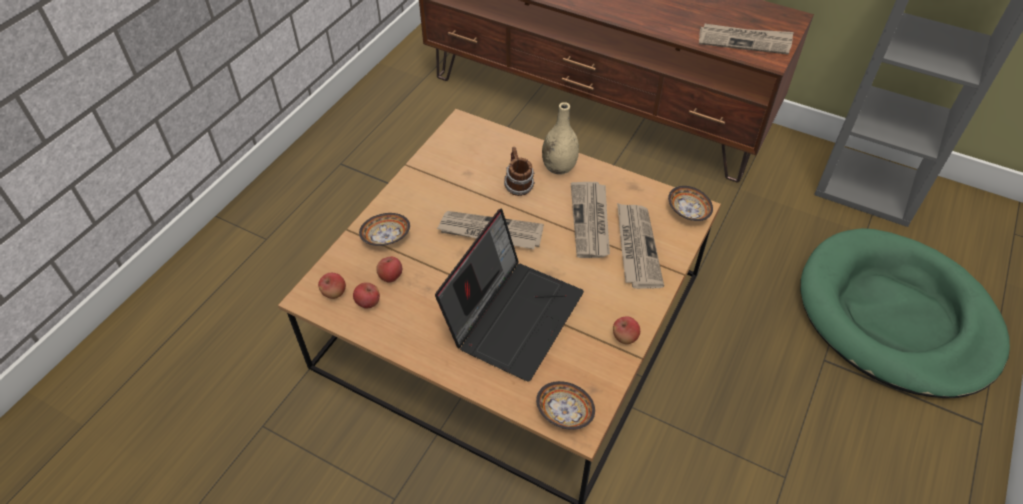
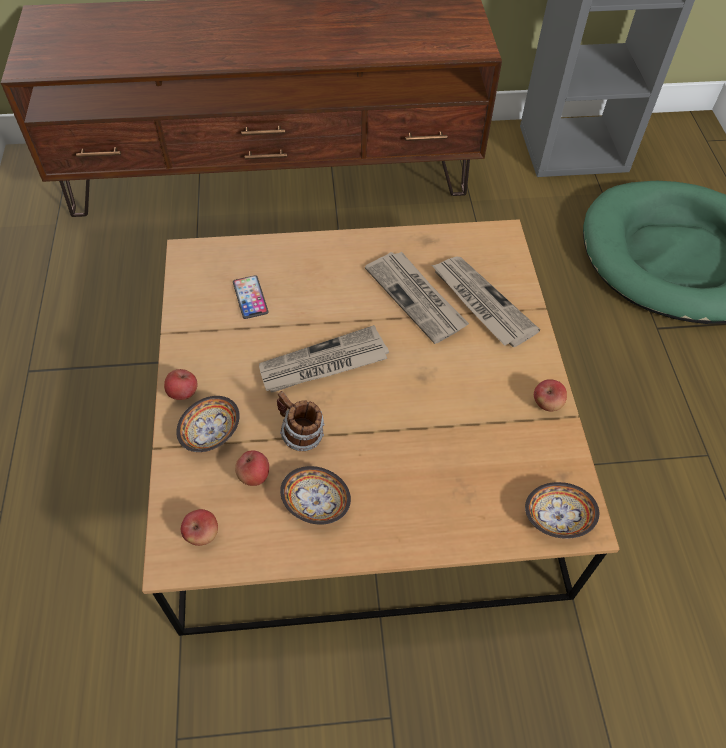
camera: 35 degrees left, 5 degrees up
apple [353,282,380,308] -> apple moved to [164,369,197,400]
laptop [435,209,584,381] -> none
mug [504,147,535,196] -> mug moved to [277,391,325,451]
beige vase [542,102,579,175] -> none
bowl [668,186,713,221] -> bowl moved to [280,466,351,525]
newspaper [699,24,794,55] -> none
none -> phone [233,275,268,319]

